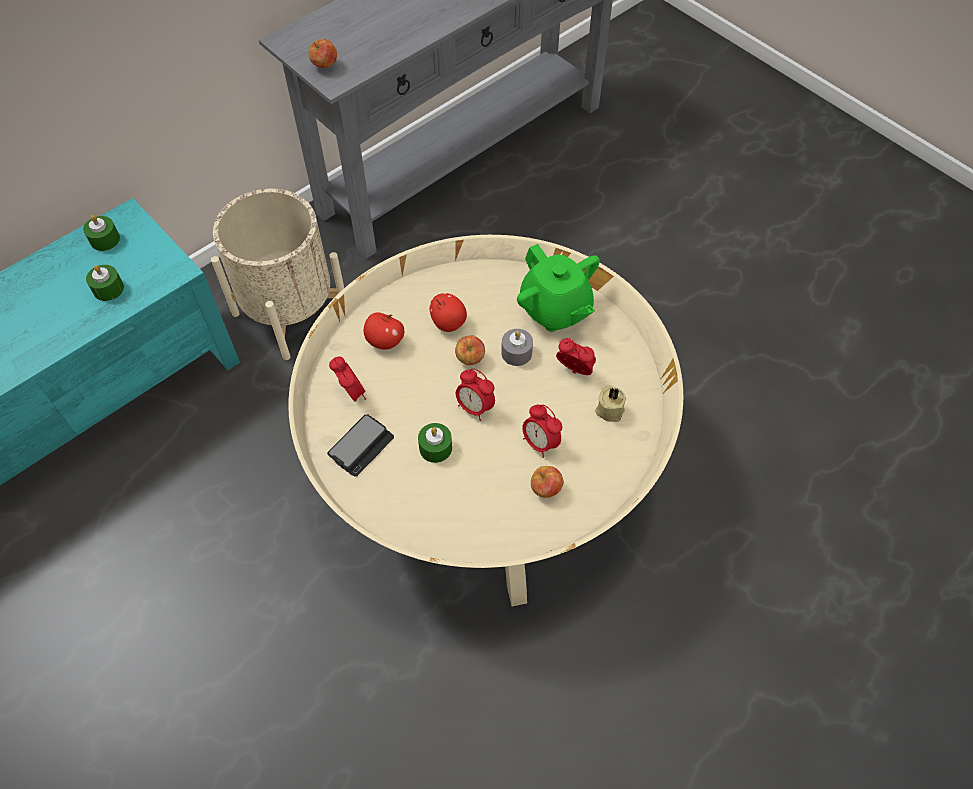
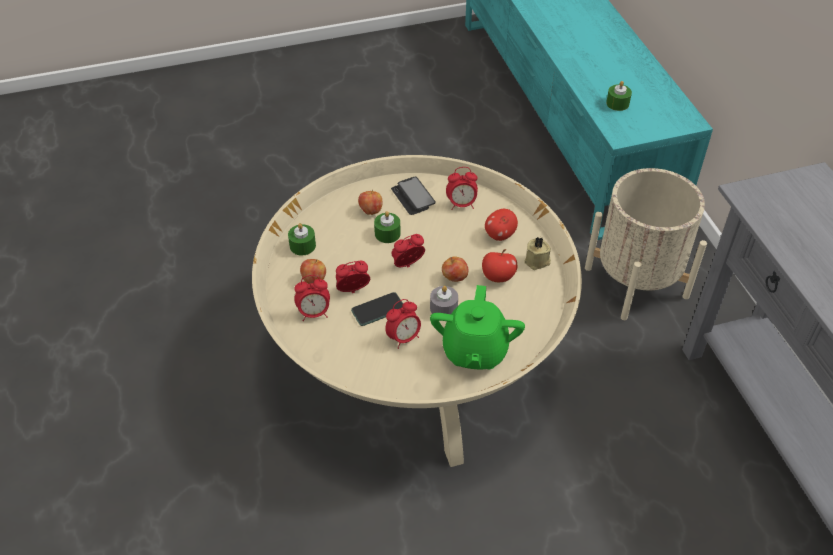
camera: 115 degrees right, 10 degrees down
green candle [83,215,120,251] -> green candle moved to [288,223,316,255]
apple [309,39,337,68] -> apple moved to [358,190,383,215]
green teapot [517,244,600,332] -> green teapot turned 75 degrees counterclockwise [430,285,525,369]
beige candle [595,386,626,422] -> beige candle moved to [524,237,551,270]
none -> alarm clock [294,275,330,321]
none -> phone [351,292,403,326]

